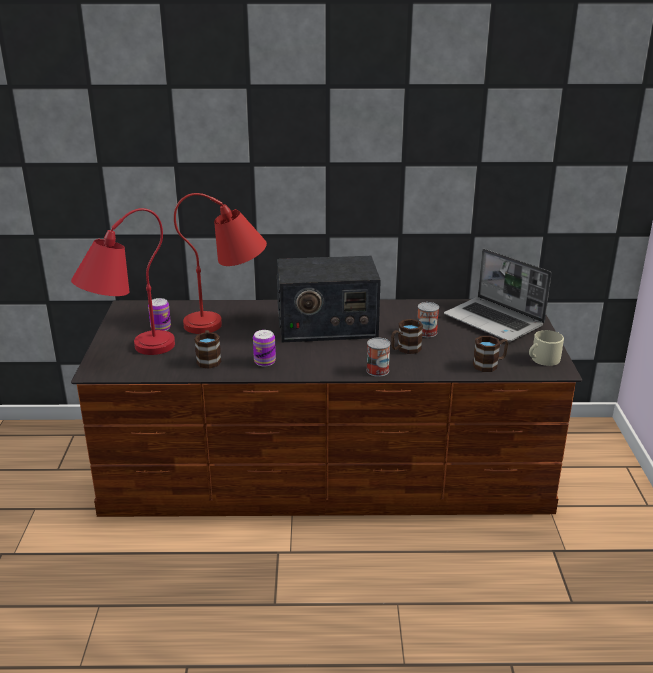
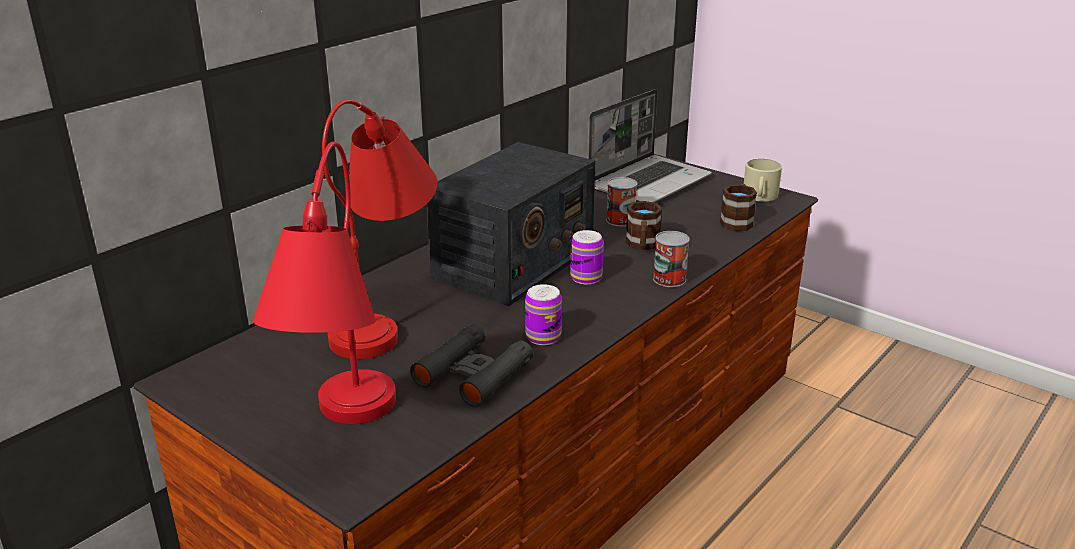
camera: 50 degrees left, 0 degrees up
can [148,298,171,331] -> can moved to [570,230,604,284]
brown mug [194,330,222,369] -> black binoculars [410,324,533,407]
laptop [444,249,551,342] -> laptop turned 45 degrees counterclockwise [588,89,712,203]

